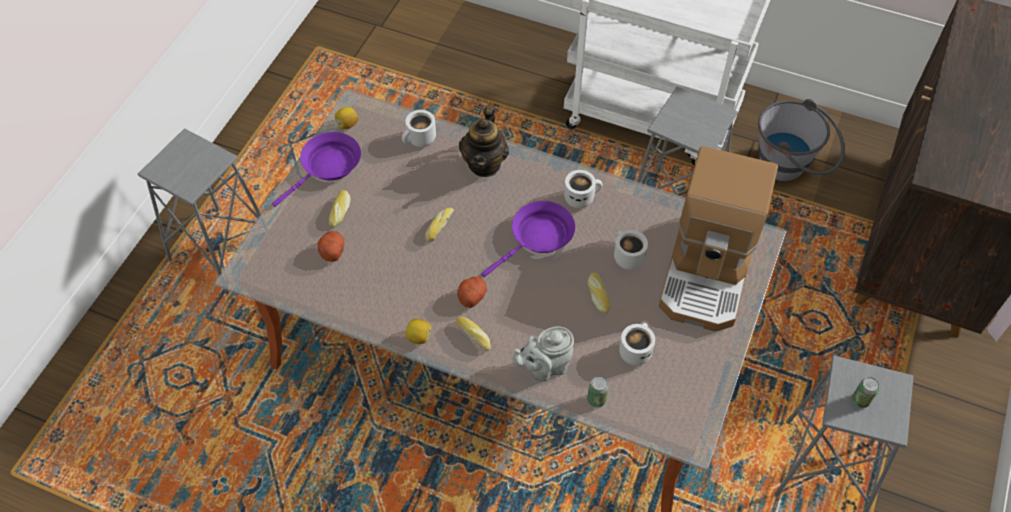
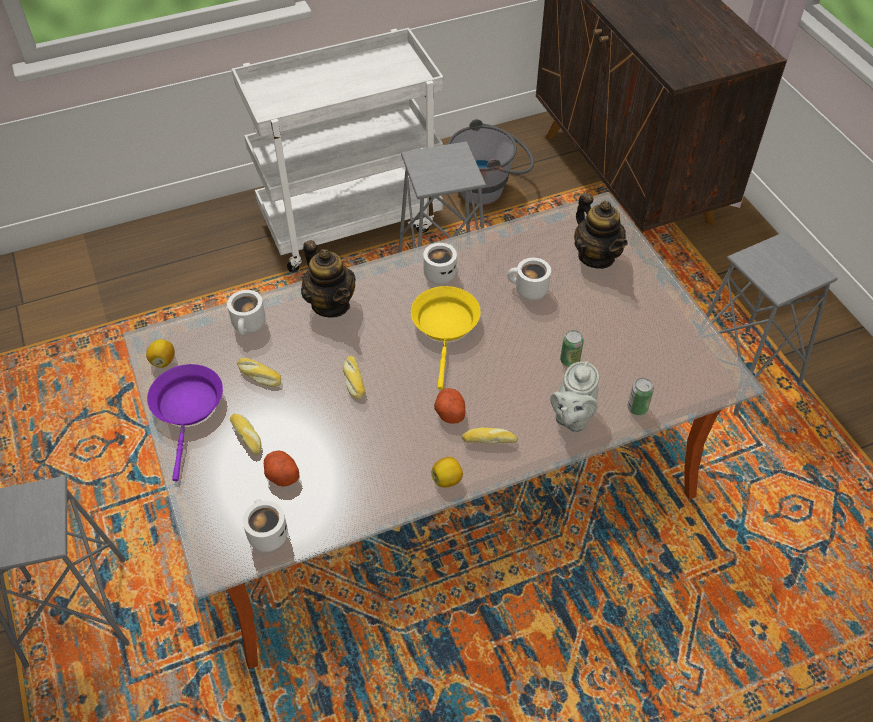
camera: 45 degrees left, 5 degrees down
purple frying pan [481,201,575,277] -> yellow frying pan [411,286,481,390]
bread [588,272,611,314] -> bread moved to [237,358,281,387]
white mug [619,323,655,366] -> white mug moved to [243,499,288,552]
coffee machine [659,146,778,332] -> teapot [574,193,628,269]
can [852,377,879,408] -> can moved to [560,330,584,367]

